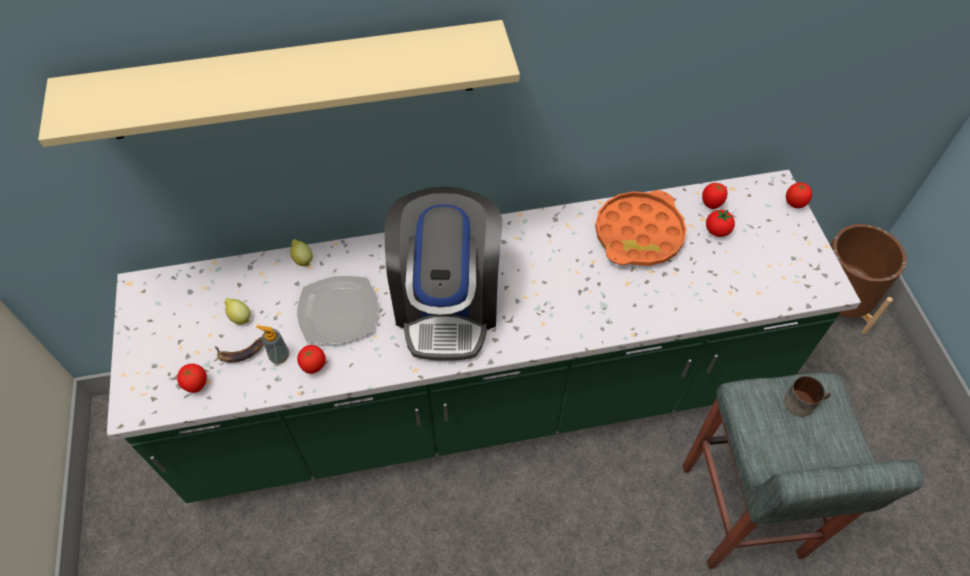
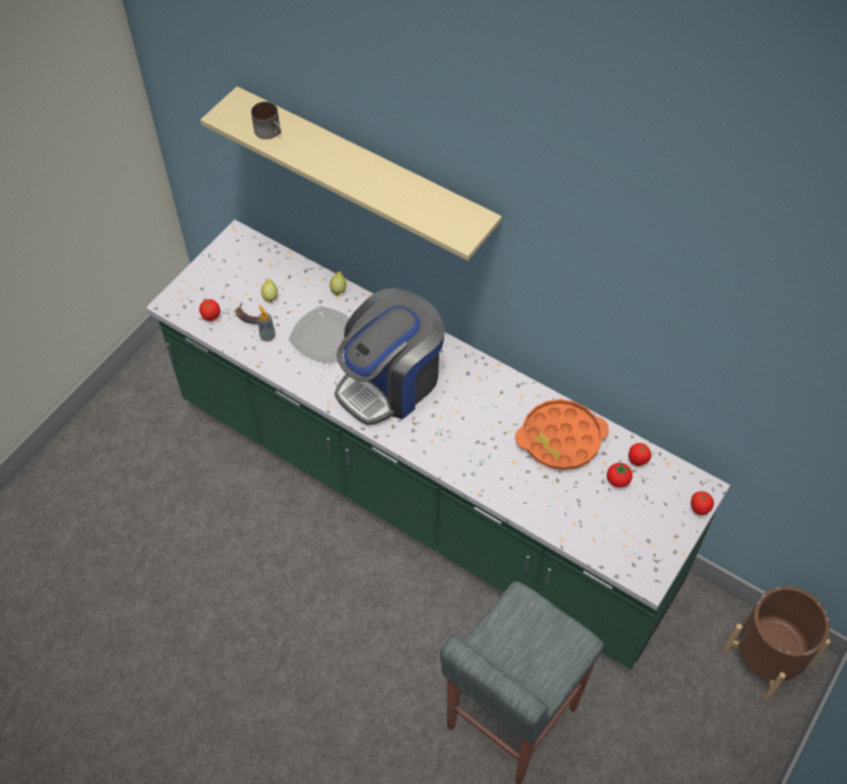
camera: 45 degrees right, 0 degrees up
tomato [297,345,326,374] -> none
mug [784,376,831,417] -> mug moved to [251,102,281,139]

